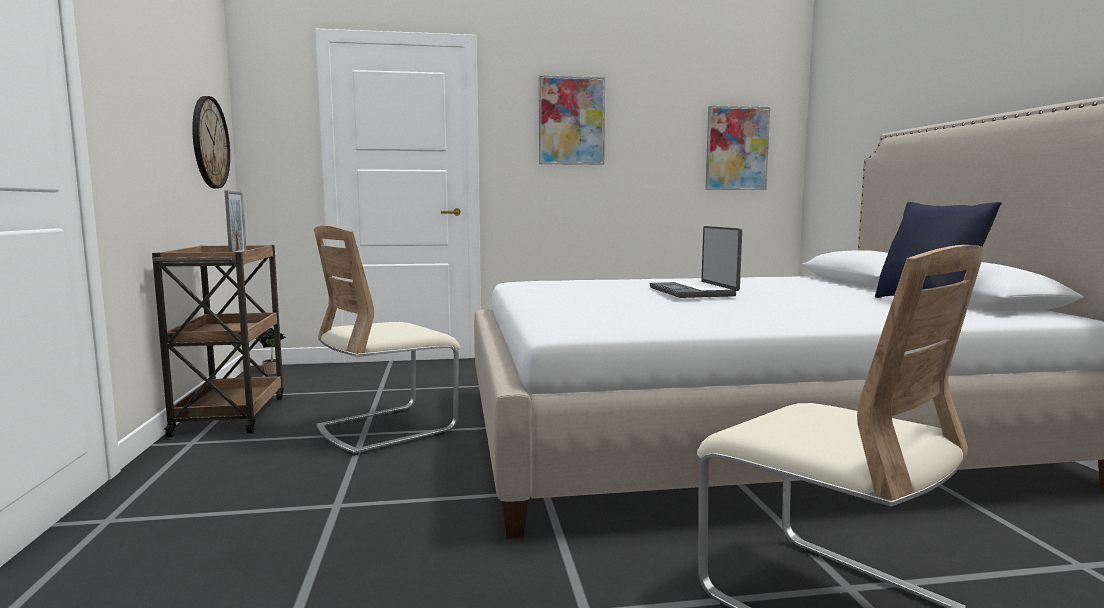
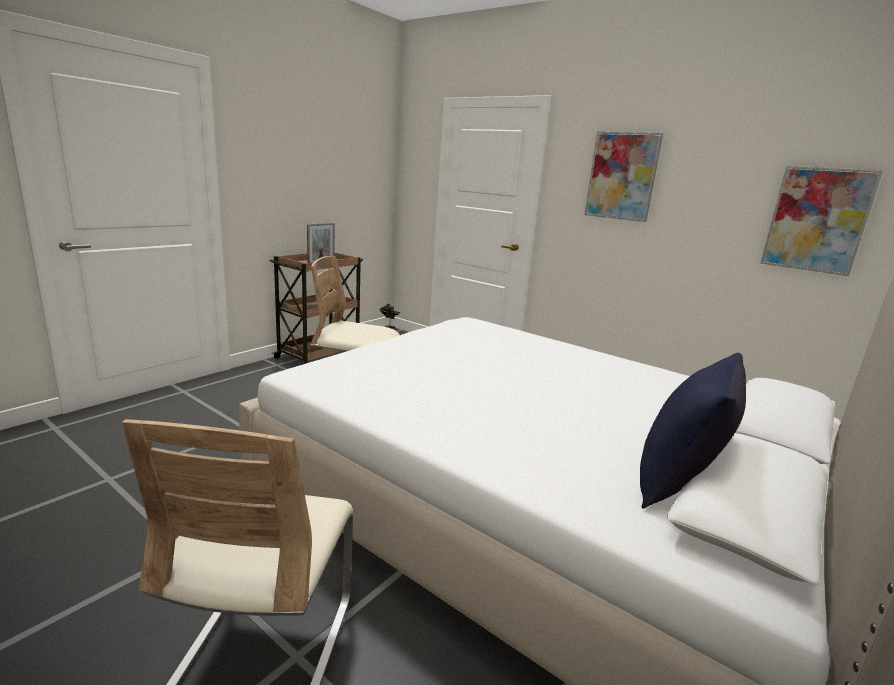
camera: 45 degrees right, 10 degrees up
wall clock [192,96,230,188] -> none
laptop [650,226,742,298] -> none

